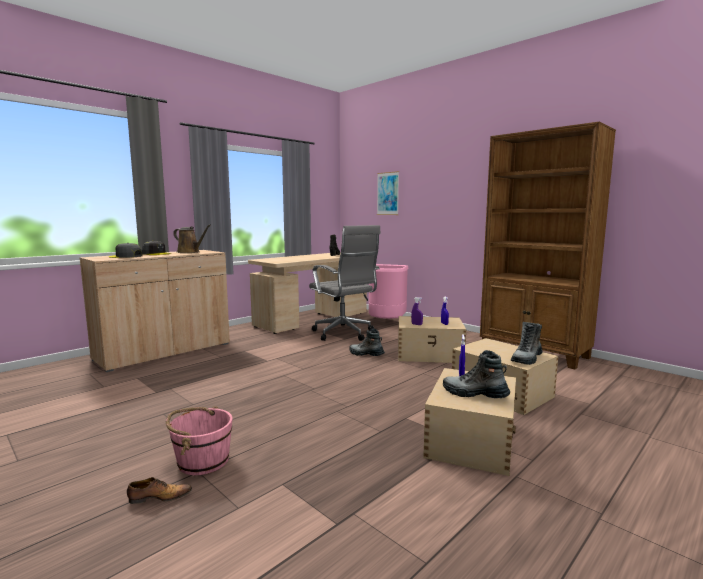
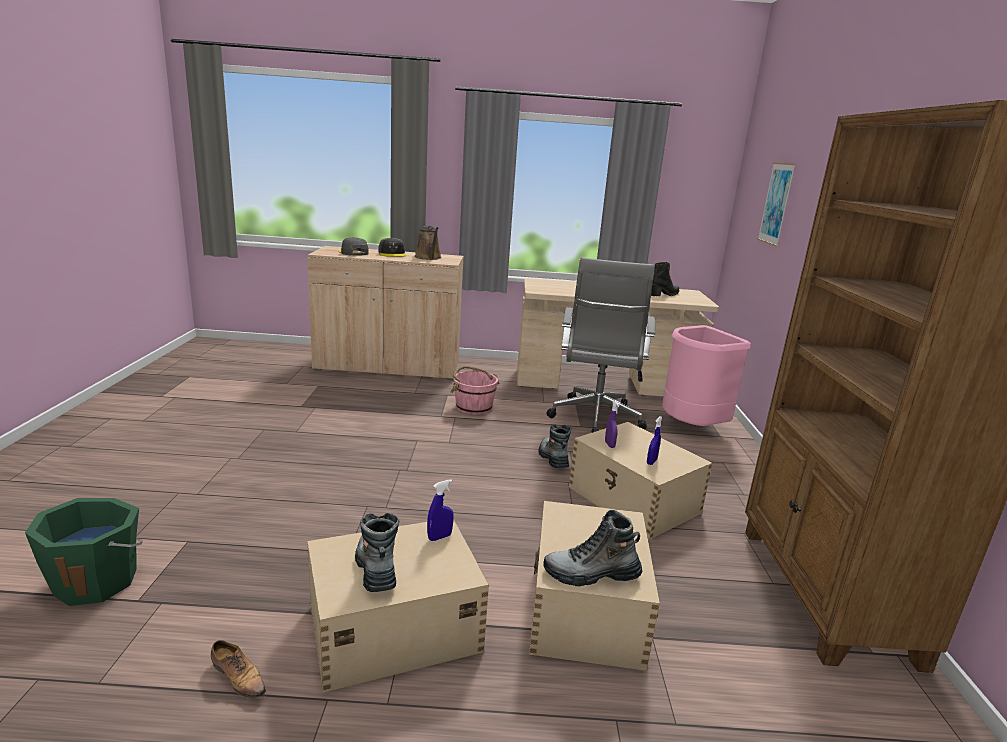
camera: 45 degrees right, 10 degrees up
shoe [127,477,192,504] -> shoe moved to [211,640,266,699]
pink bucket [166,406,233,475] -> pink bucket moved to [451,366,499,415]
none -> green bucket [25,498,143,606]

